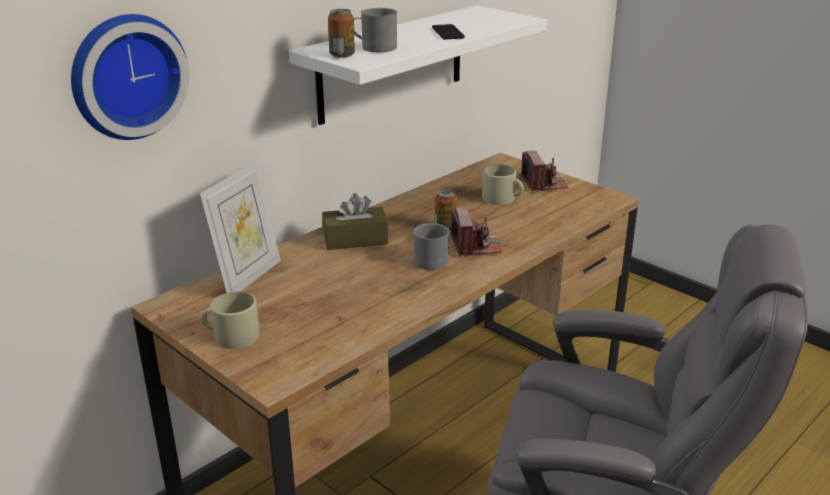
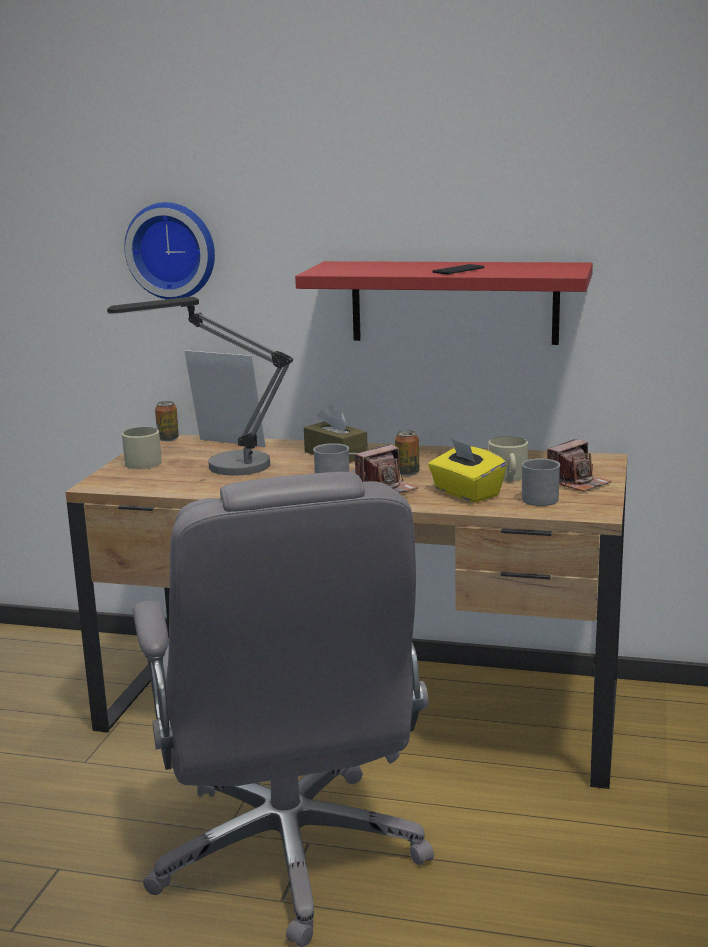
camera: 60 degrees right, 10 degrees down
picture frame [199,161,281,293] -> picture frame turned 150 degrees counterclockwise [185,350,266,447]
white shelf [289,5,547,125] -> red shelf [295,261,593,345]
can [328,9,355,58] -> can moved to [155,401,179,441]
grey mug [354,8,397,52] -> grey mug moved to [521,458,560,506]
none -> table lamp [107,297,293,476]
none -> yellow tissue box [428,438,507,503]

